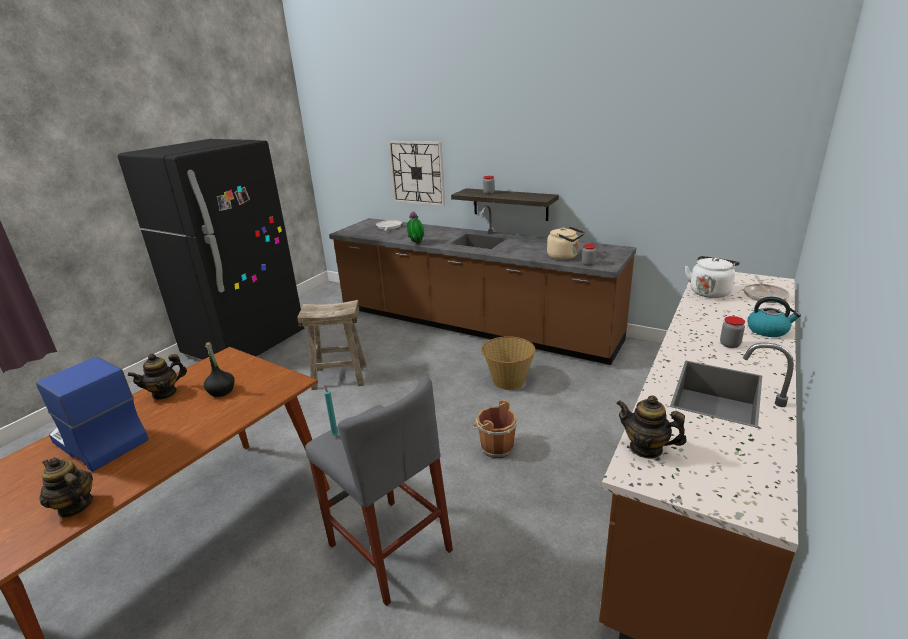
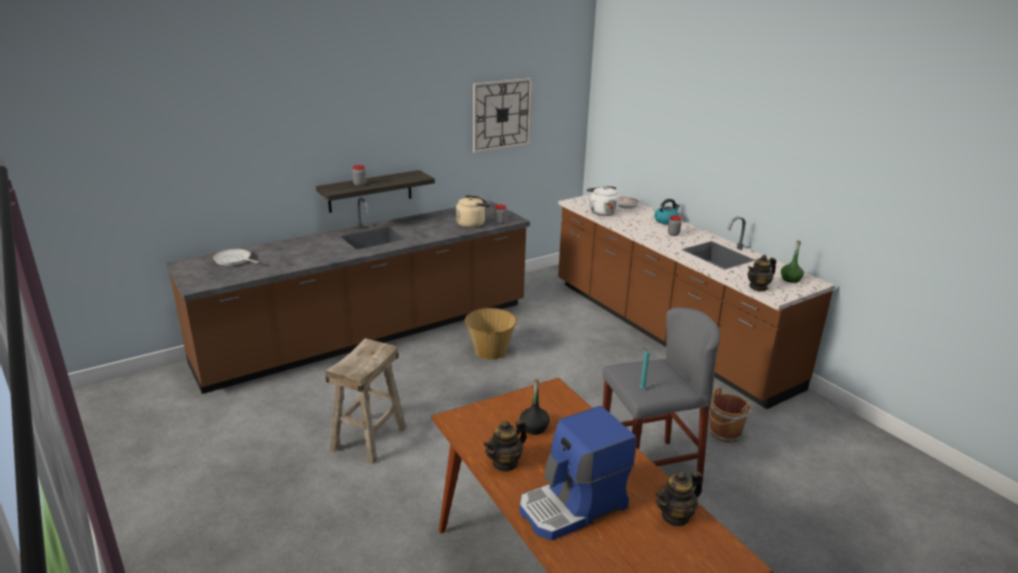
camera: 65 degrees left, 0 degrees up
black fridge [118,139,304,361] -> none
teapot [128,354,187,400] -> teapot turned 60 degrees clockwise [483,420,527,472]
wall clock [388,141,445,206] -> wall clock moved to [473,78,532,153]
potted plant [407,211,424,243] -> none
brown bucket [472,400,517,458] -> brown bucket moved to [709,387,750,442]
none -> green bottle [781,240,804,283]

